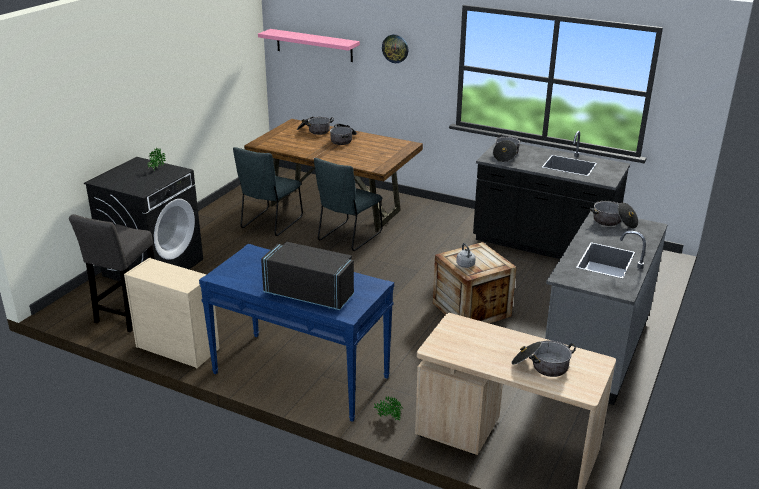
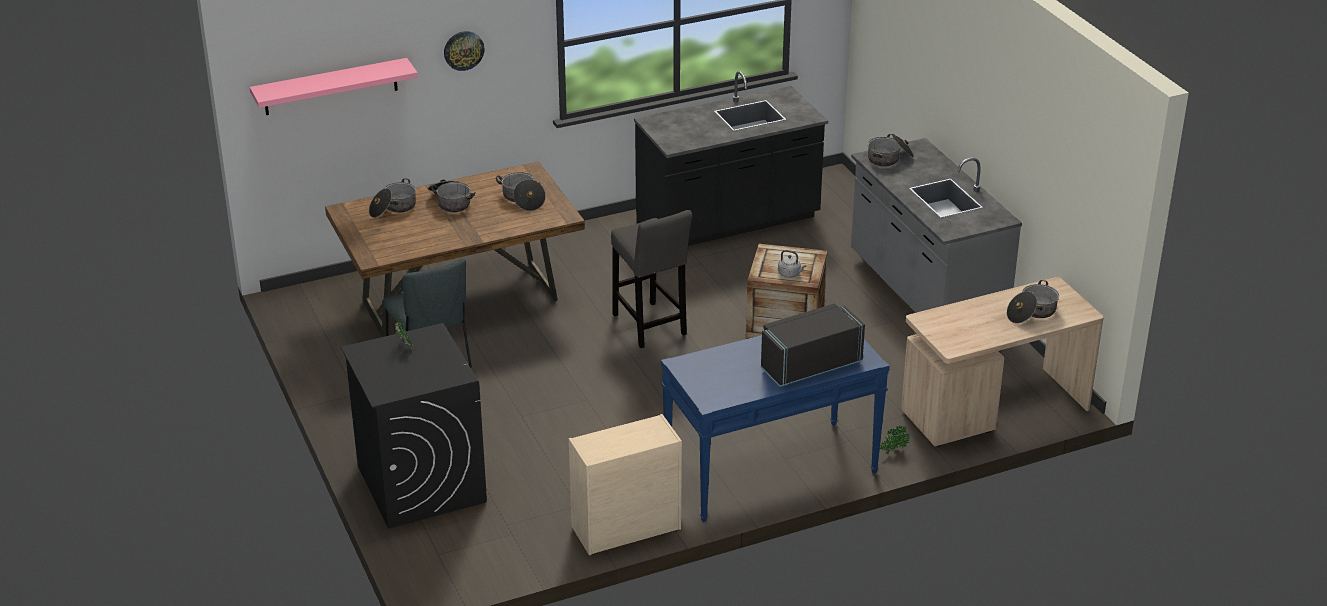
camera: 50 degrees left, 5 degrees up
grey stool [69,214,155,332] -> grey stool moved to [611,210,693,348]
grey chair [314,158,383,251] -> none
cooking pot [493,135,520,162] -> cooking pot moved to [496,172,546,211]

